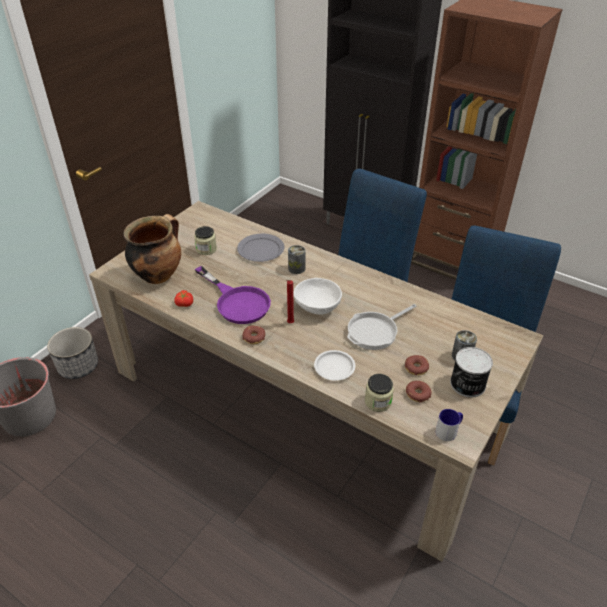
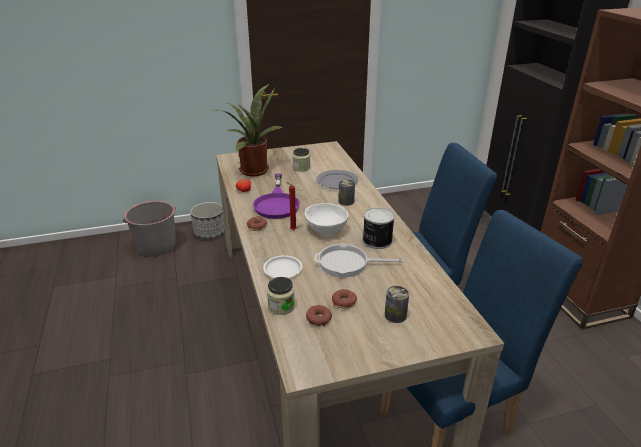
camera: 40 degrees right, 10 degrees down
cooking pot [123,214,181,284] -> potted plant [212,84,283,177]
mug [436,409,463,441] -> none
can [450,347,493,398] -> can moved to [363,208,395,249]

